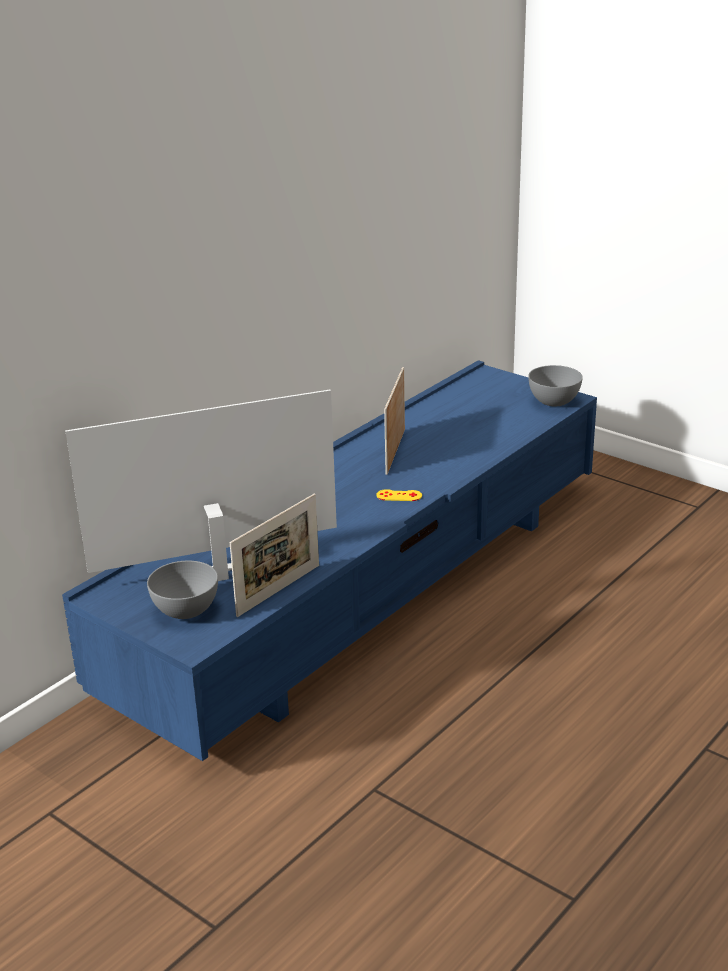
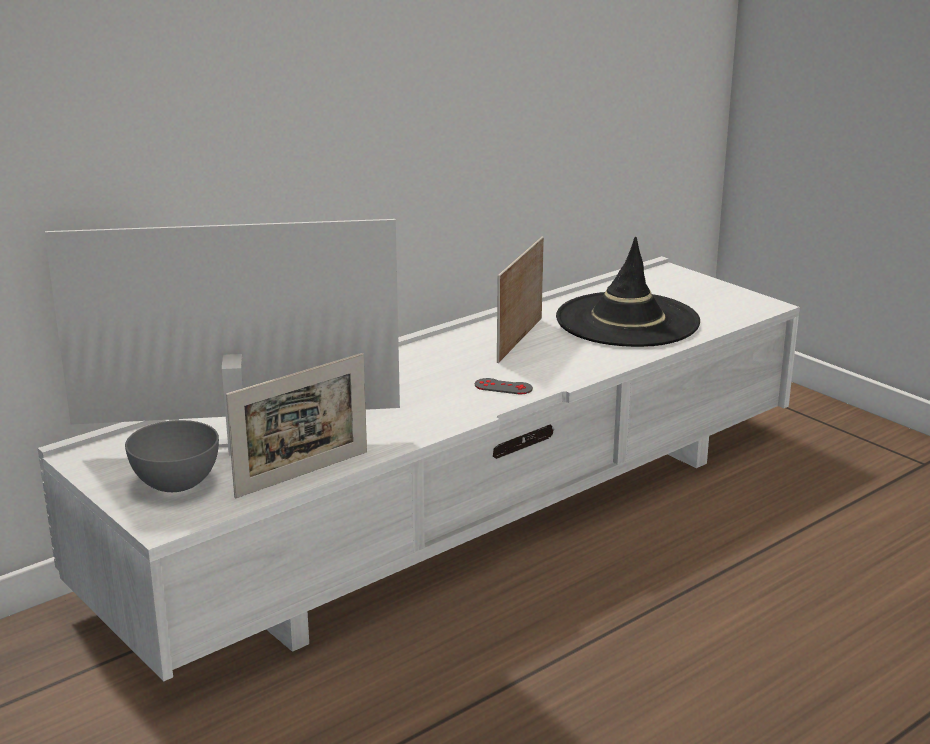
camera: 10 degrees right, 5 degrees down
blue tv stand [62,360,597,761] -> white tv stand [38,256,800,682]
yellow game controller [376,489,422,501] -> grey game controller [475,378,533,394]
grey bowl [528,365,583,406] -> none
none -> black hat [556,236,700,347]

